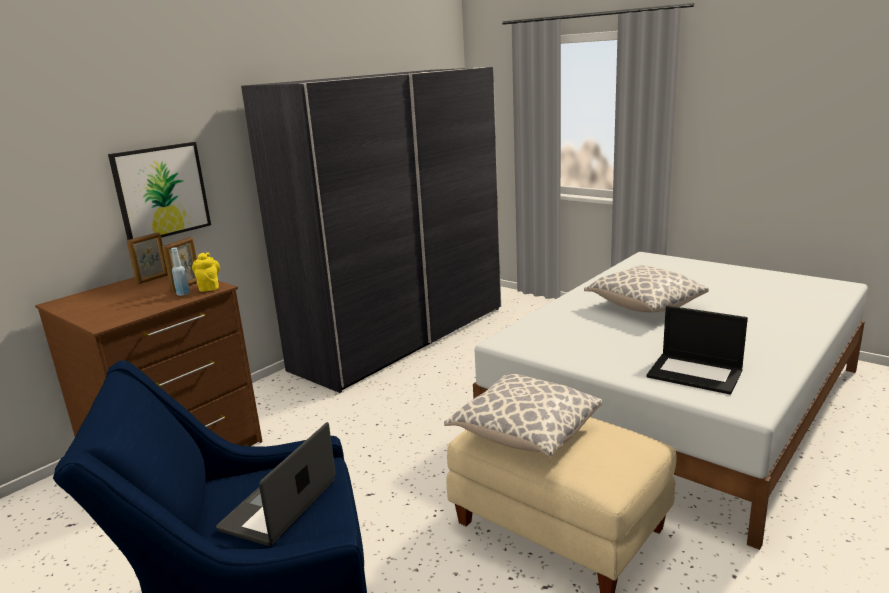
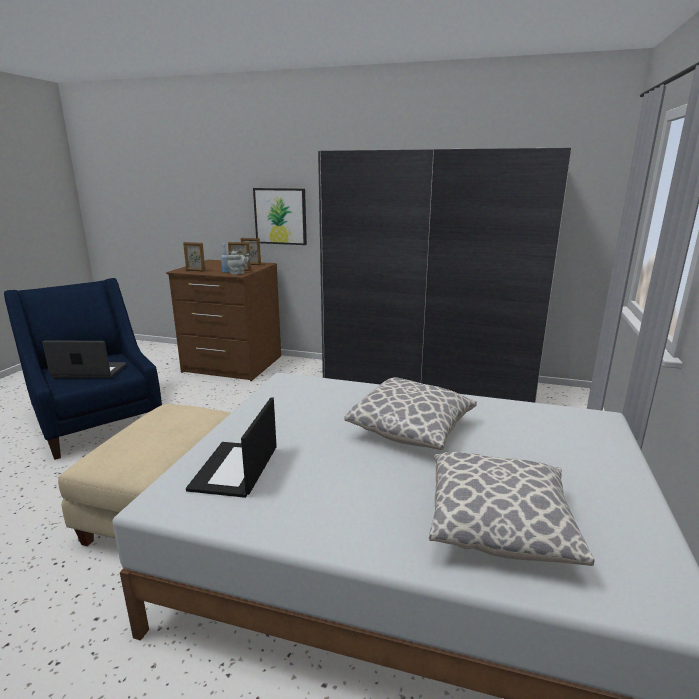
camera: 65 degrees right, 0 degrees up
yellow teapot [192,252,220,292] -> grey teapot [227,251,250,275]
pillow [444,374,602,458] -> pillow moved to [429,451,594,566]
none -> picture frame [183,242,205,272]

